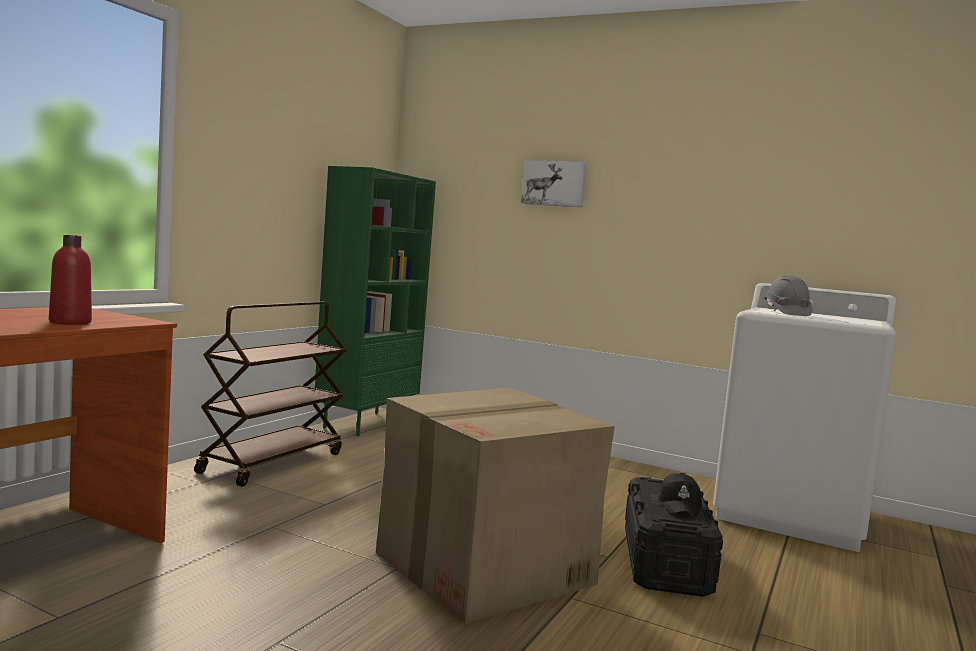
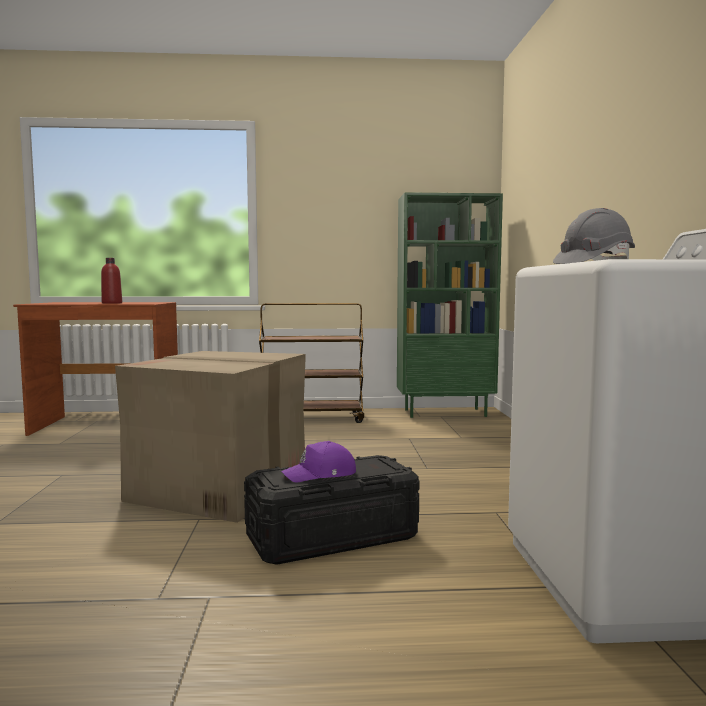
camera: 60 degrees right, 0 degrees up
picture [521,160,586,207] -> none
black cap [658,473,702,517] -> purple cap [281,441,356,483]

